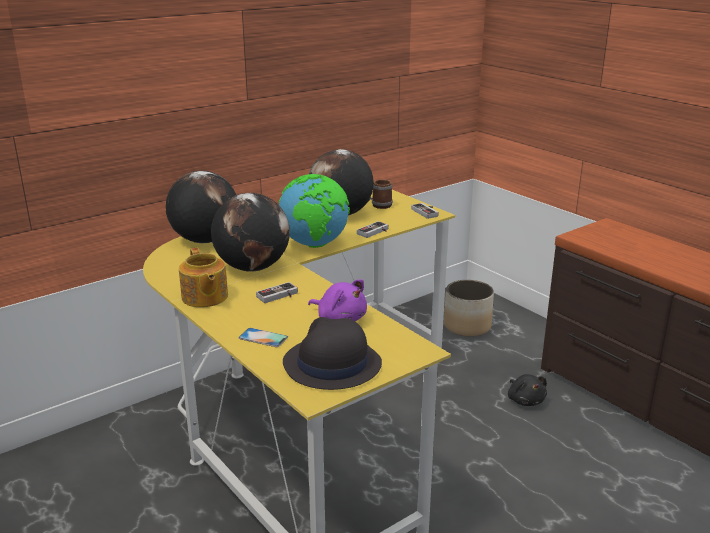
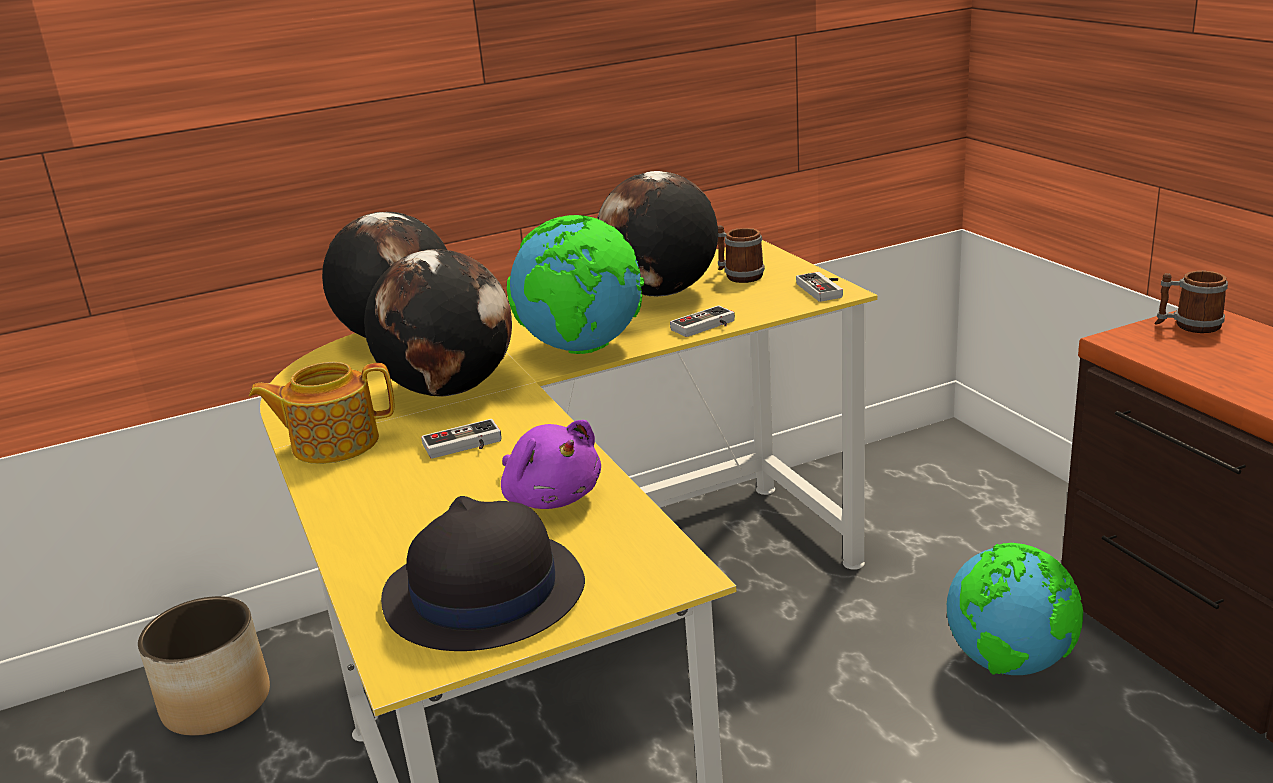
camera: 15 degrees right, 0 degrees up
teapot [179,248,228,308] -> teapot turned 90 degrees clockwise [249,362,394,464]
phone [238,328,288,347] -> none
planter [444,280,494,337] -> planter moved to [138,596,270,735]
black plush toy [508,374,547,406] -> globe [947,543,1083,675]
none -> mug [1155,271,1228,333]

